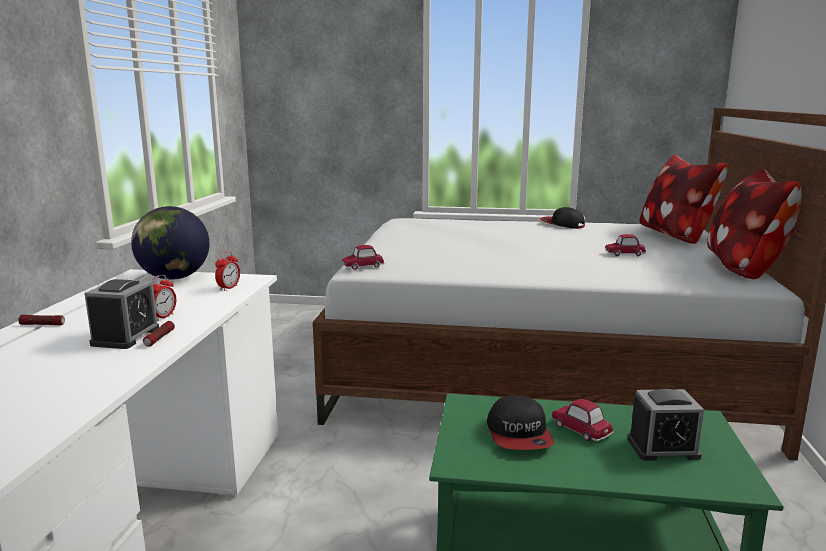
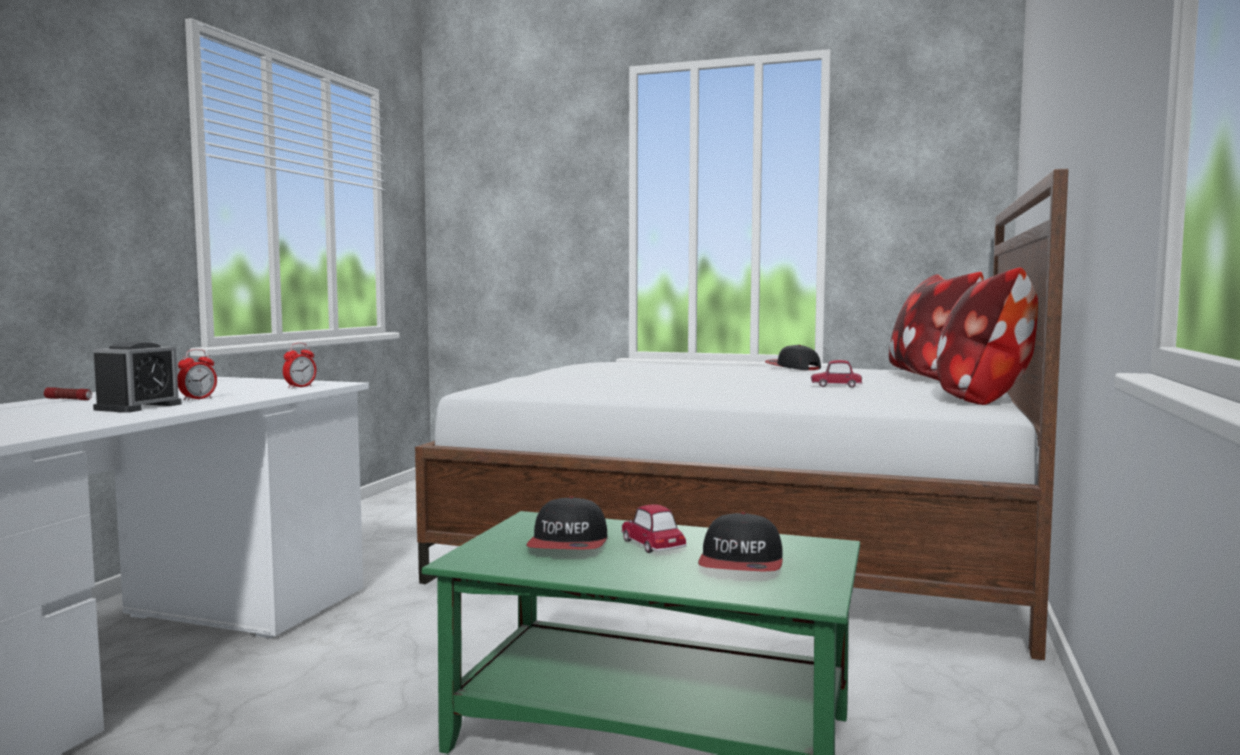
camera: 10 degrees right, 10 degrees down
globe [131,206,209,280] -> none
flashlight [143,321,175,346] -> none
toy car [342,245,384,270] -> none
alarm clock [627,389,704,461] -> cap [698,512,783,572]

